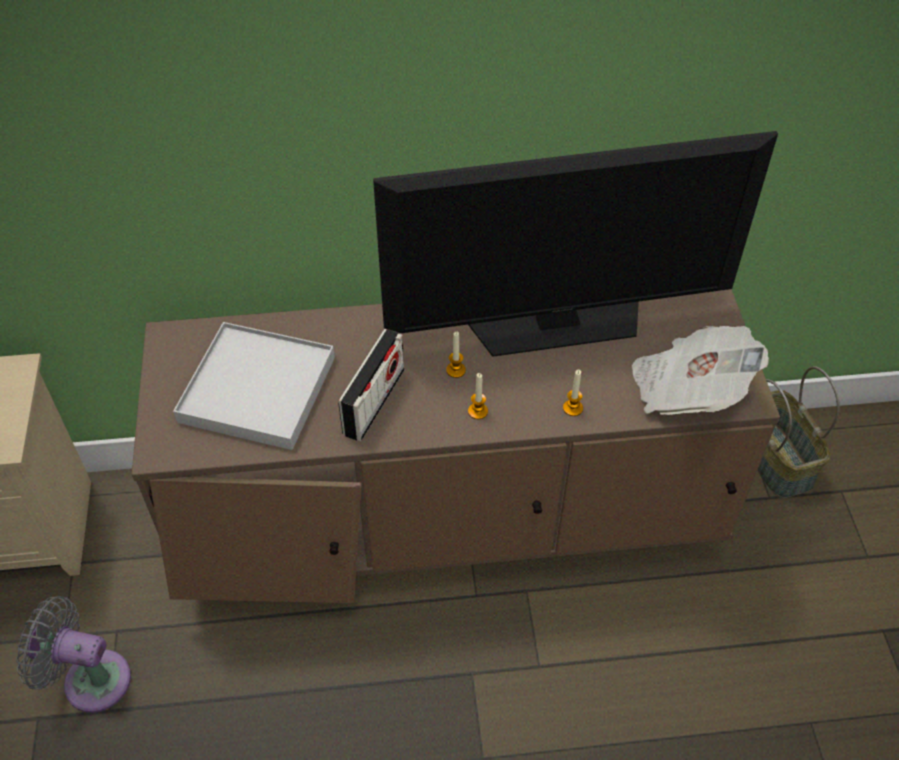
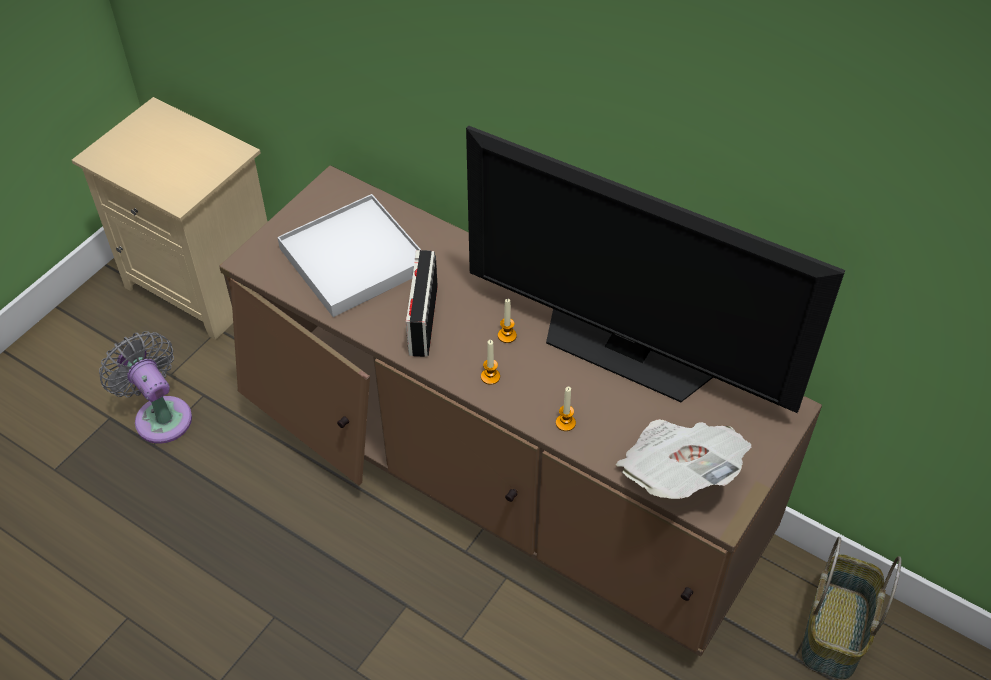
camera: 40 degrees right, 0 degrees up
radio [338,329,404,441] -> radio turned 120 degrees clockwise [406,250,438,357]

